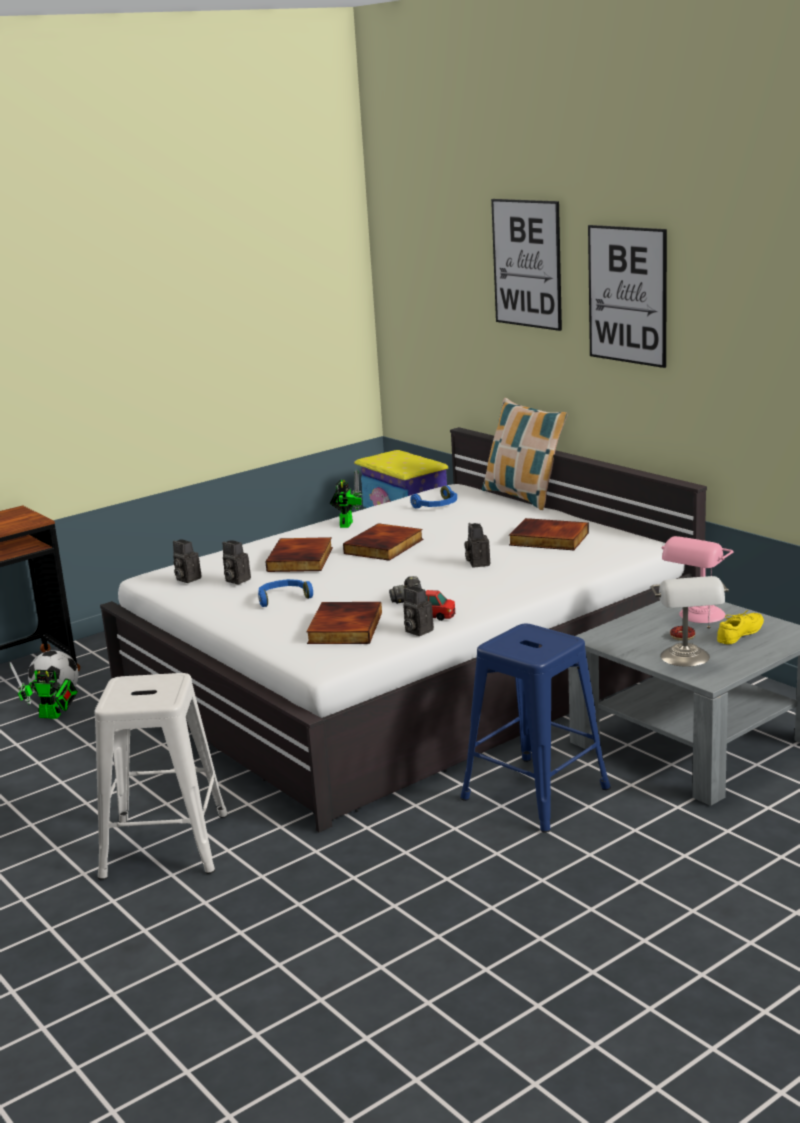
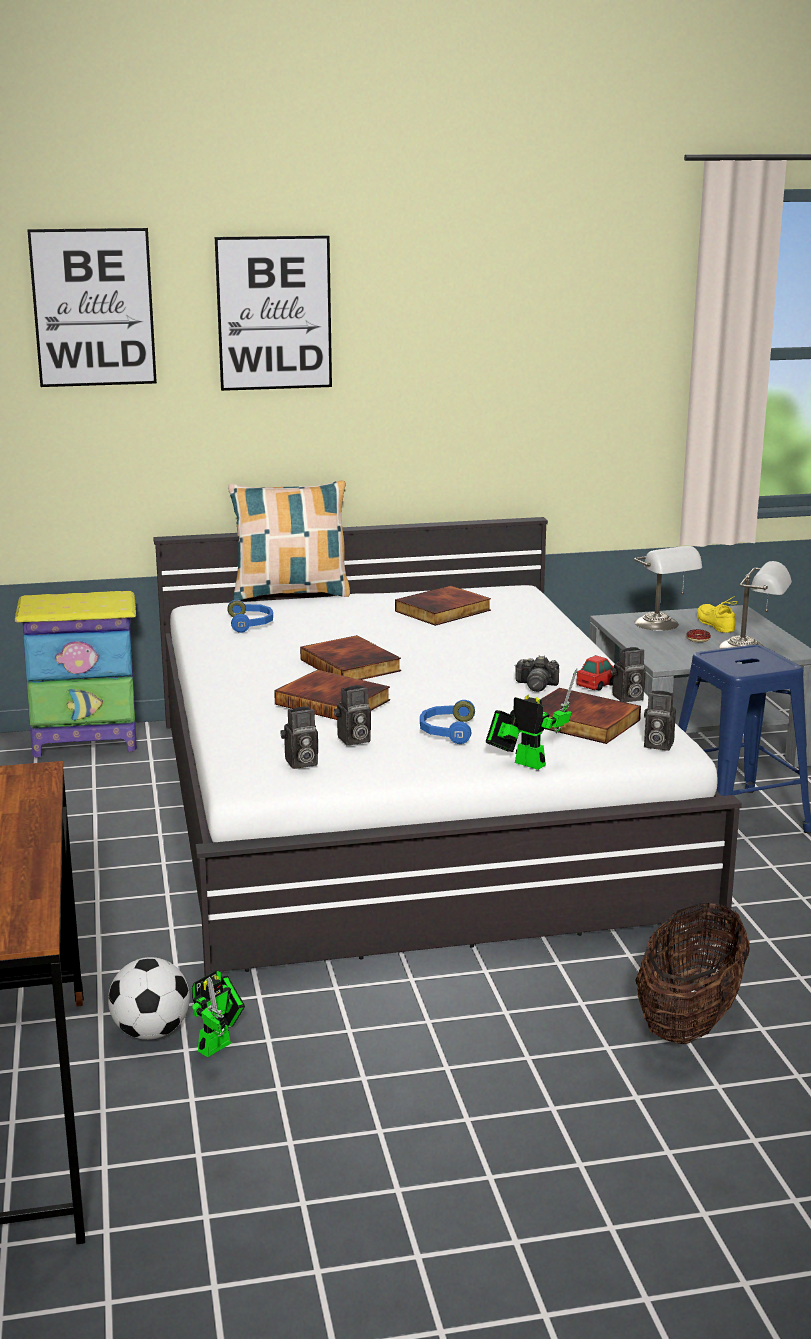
camera: 65 degrees left, 0 degrees up
white stool [94,673,228,880] -> basket [635,903,750,1044]
toy robot [330,469,362,528] -> toy robot moved to [486,668,577,770]
camera [464,523,490,568] -> camera moved to [644,691,676,751]
picture [588,225,667,368] -> picture moved to [27,228,157,387]
pink table lamp [662,536,734,623] -> white table lamp [634,546,702,631]

